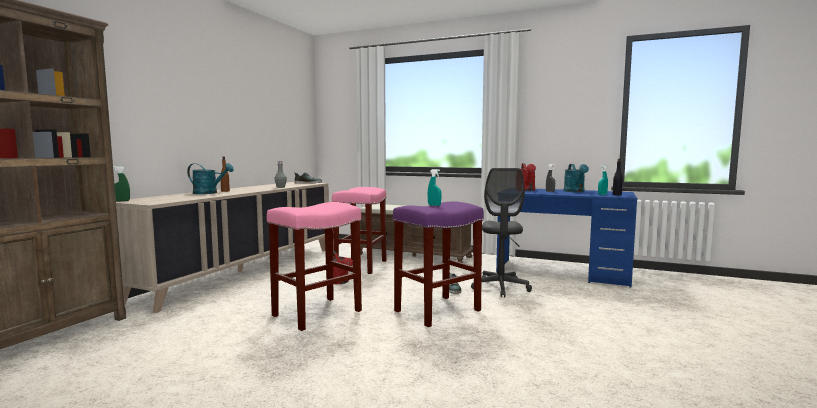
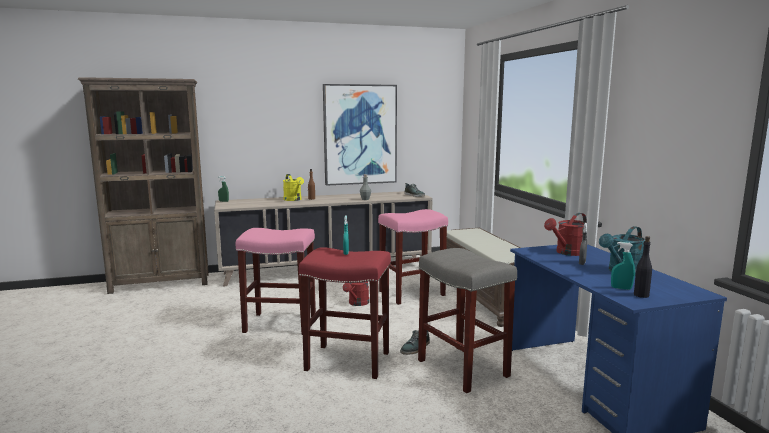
camera: 50 degrees right, 5 degrees up
turquoise watering can [187,163,234,194] -> yellow watering can [283,174,304,201]
purple stool [393,201,484,327] -> red stool [299,247,391,379]
grey office chair [471,168,532,297] -> grey stool [418,248,517,393]
none -> picture [323,84,397,186]

